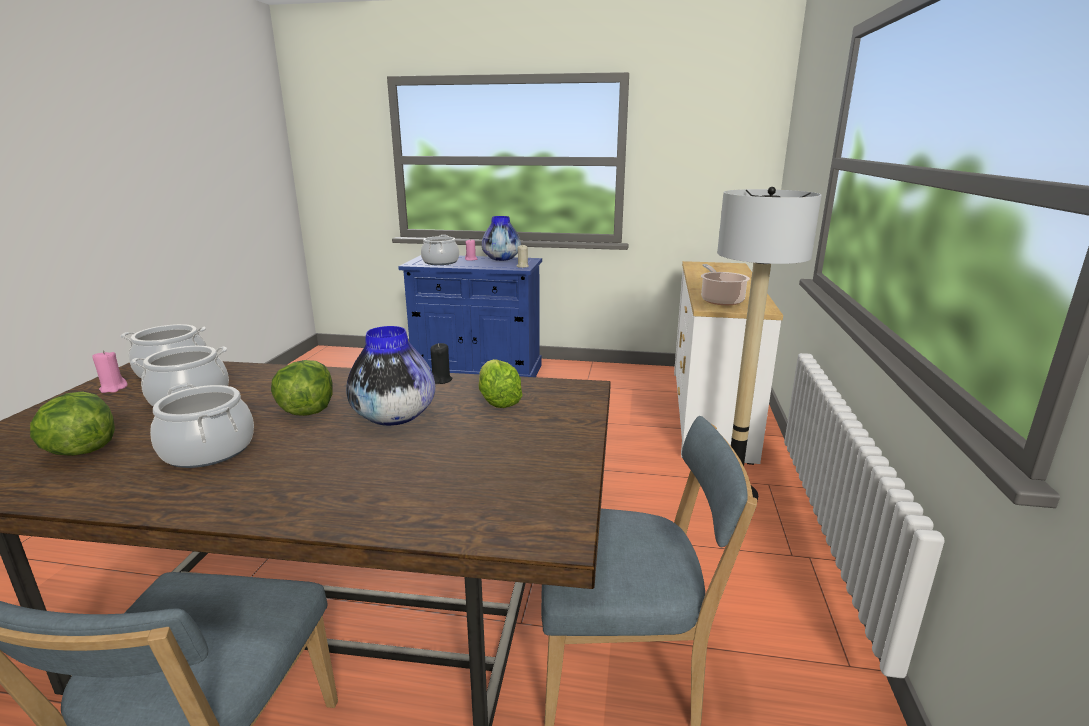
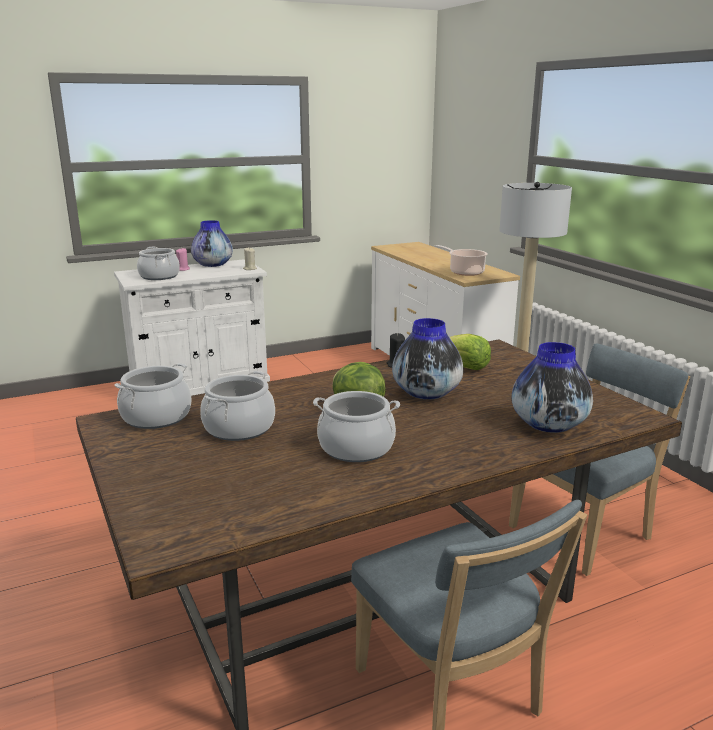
camera: 35 degrees left, 0 degrees up
lettuce [30,391,115,456] -> none
pink candle [92,350,128,393] -> none
blue cabinet [398,255,542,377] -> white cabinet [114,259,270,396]
none -> vase [511,342,593,433]

